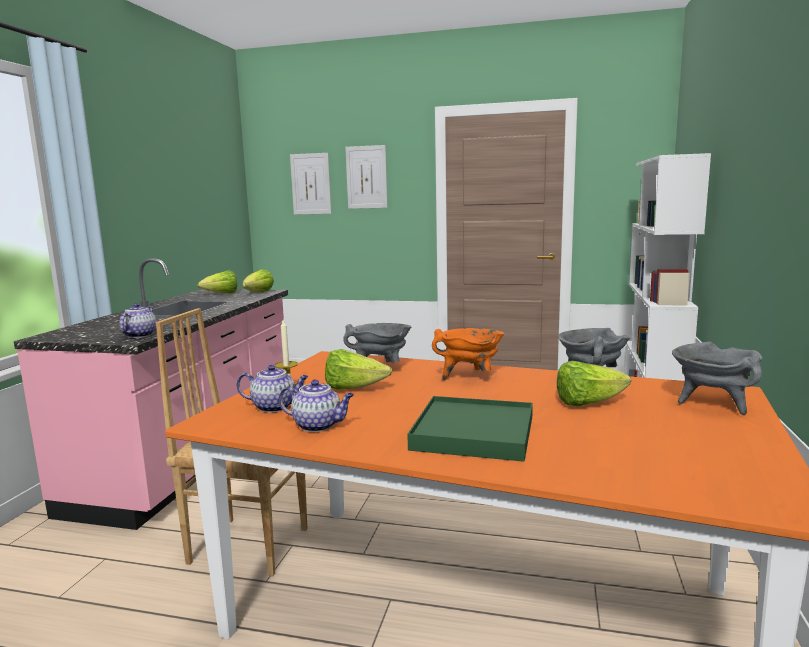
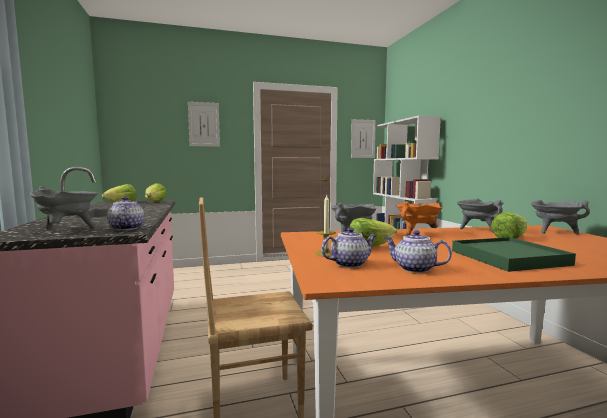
camera: 30 degrees left, 5 degrees down
teapot [279,380,354,432] -> teapot turned 135 degrees counterclockwise [385,230,452,273]
picture [290,153,331,215] -> picture moved to [351,119,376,158]
none -> grey cooking pot [30,186,98,229]

